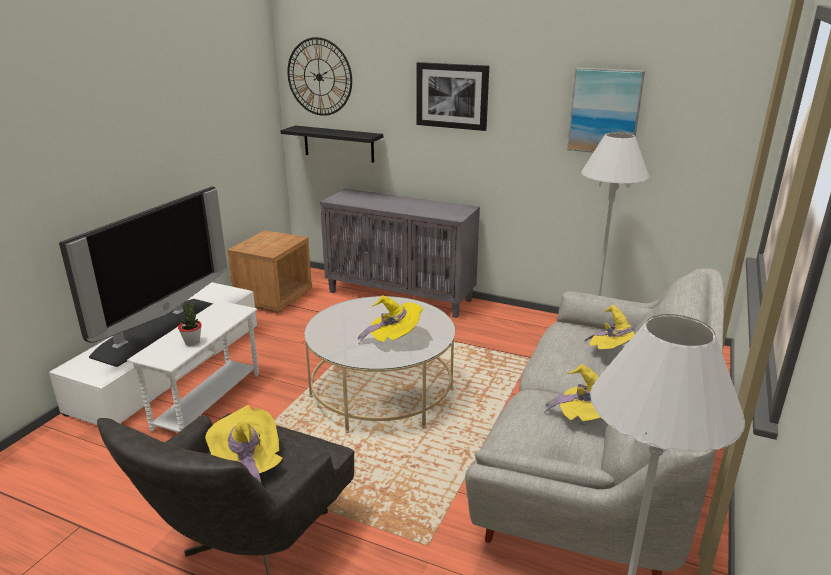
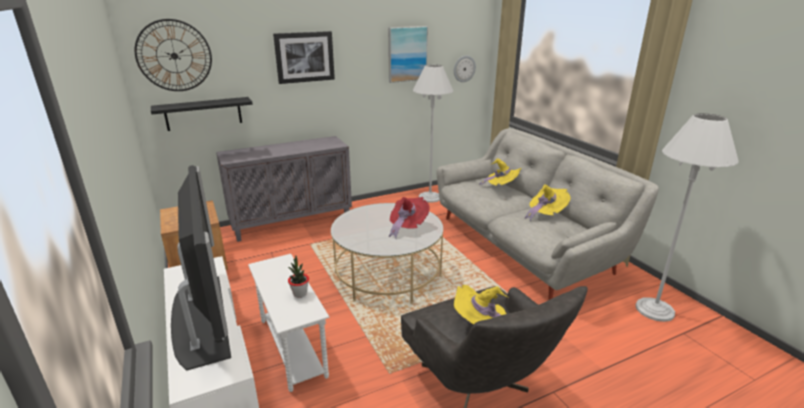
camera: 50 degrees left, 0 degrees up
yellow hat [358,295,423,343] -> red hat [389,197,430,239]
none -> wall clock [454,55,476,82]

